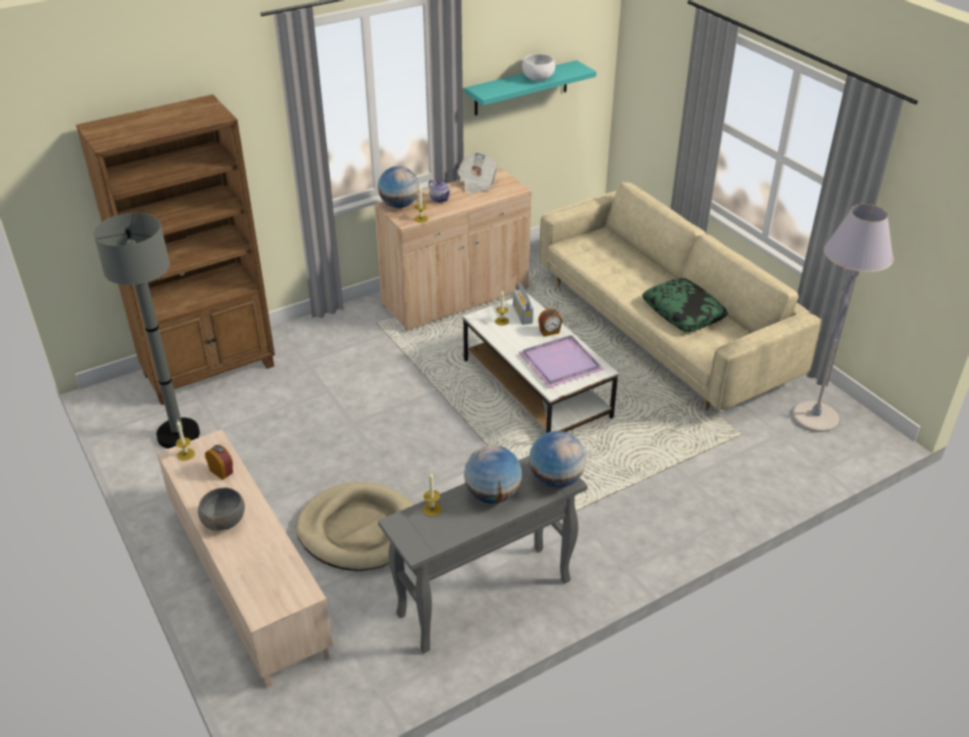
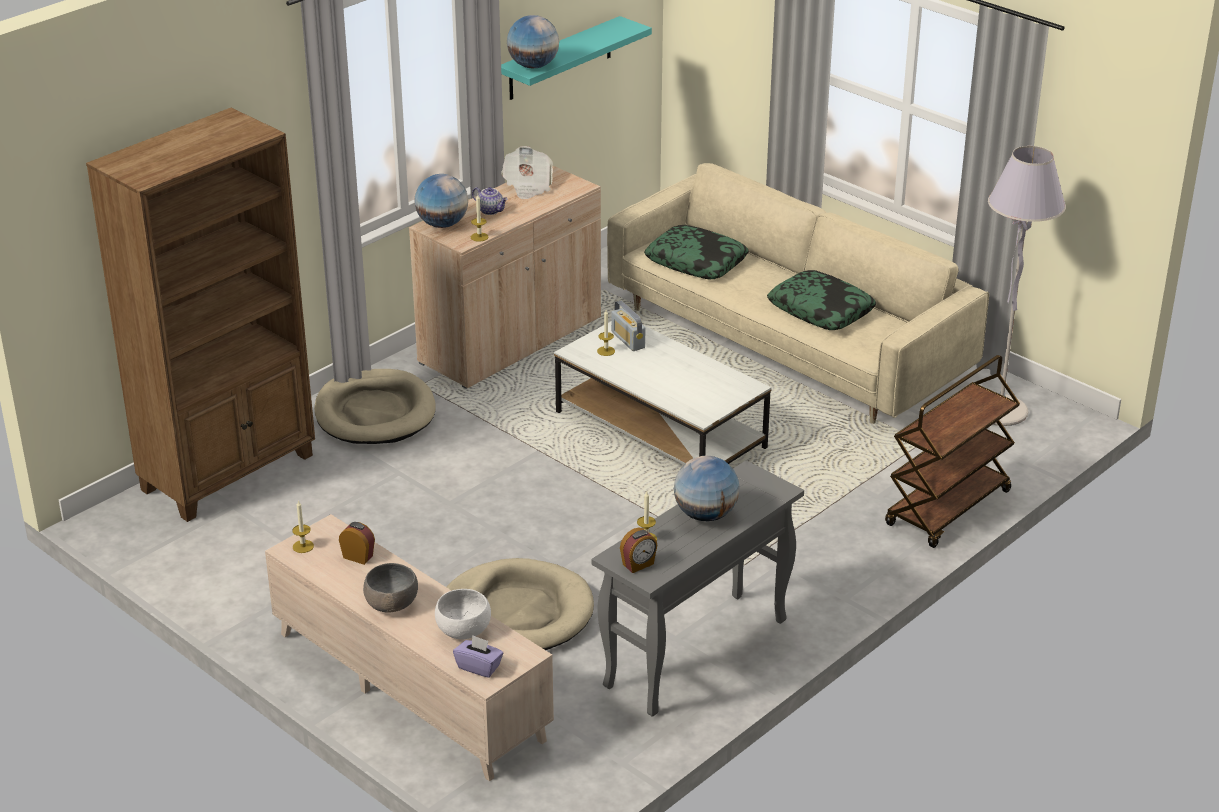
camera: 15 degrees left, 5 degrees down
grey floor lamp [94,213,200,449] -> none
purple tray [518,335,605,388] -> none
white bowl [522,54,555,81] -> white bowl moved to [435,589,491,639]
globe [529,431,586,488] -> globe moved to [507,15,559,68]
alarm clock [538,308,562,337] -> alarm clock moved to [620,527,657,573]
none -> beige dog bed [314,369,435,444]
none -> purple tissue box [453,635,504,678]
none -> pillow [644,225,749,279]
none -> brown cart [885,355,1020,548]

